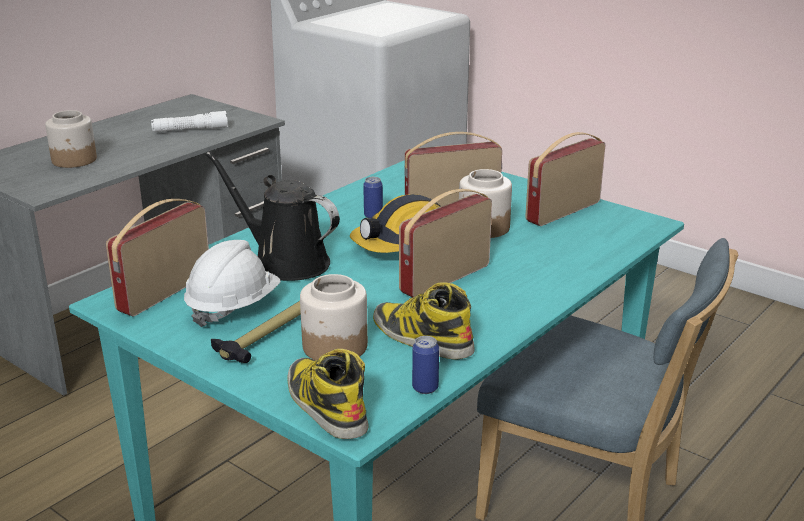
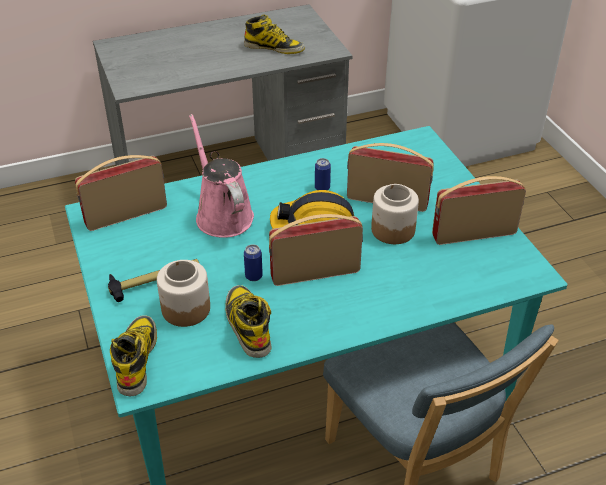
camera: 30 degrees right, 15 degrees up
jar [45,110,97,168] -> none
white flashlight [151,111,228,132] -> boot [244,14,305,54]
white hard hat [184,240,281,327] -> none
black watering can [206,152,340,281] -> pink watering can [189,114,254,238]
can [412,336,439,394] -> can moved to [244,244,263,281]

